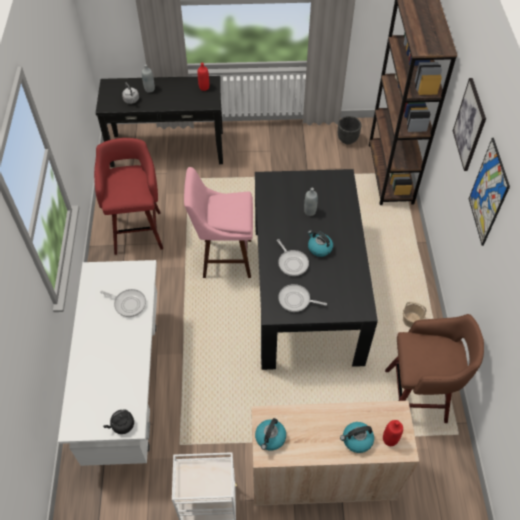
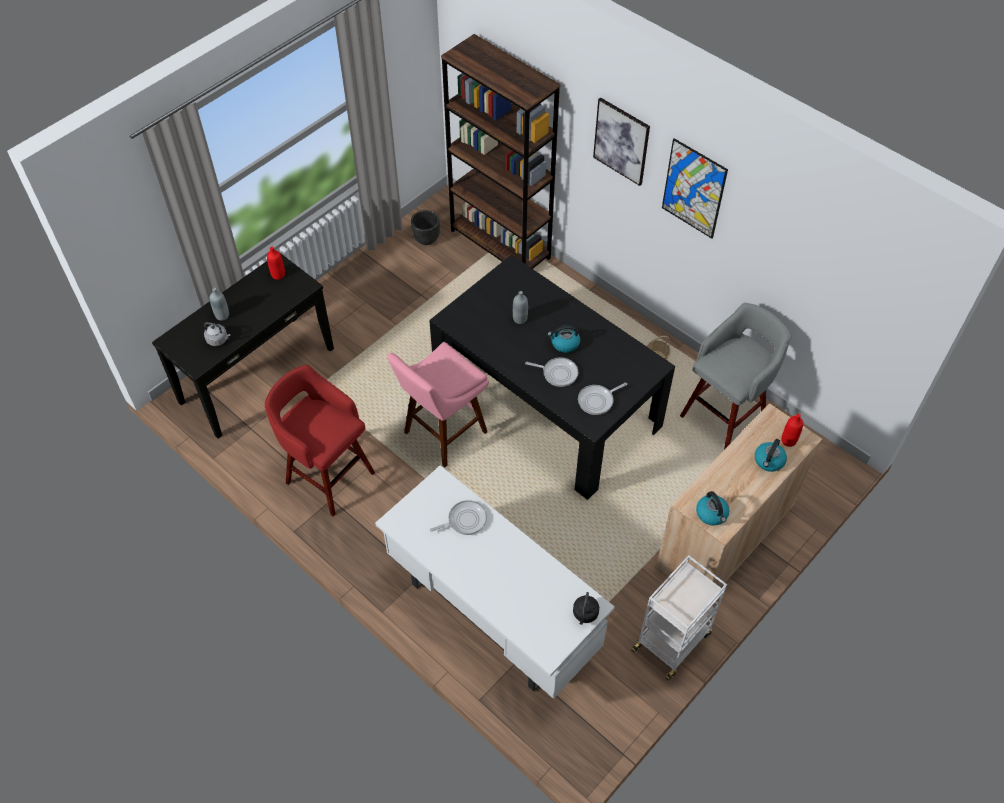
camera: 45 degrees left, 0 degrees up
brown stool [385,314,484,423] -> grey stool [680,303,790,450]

